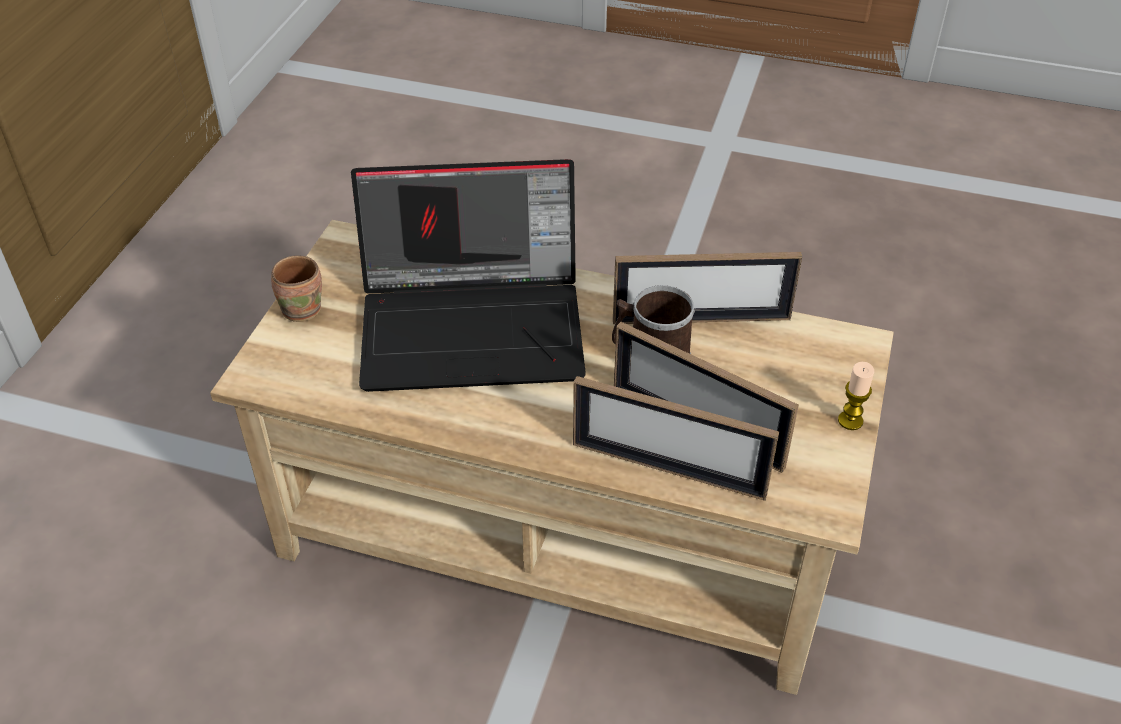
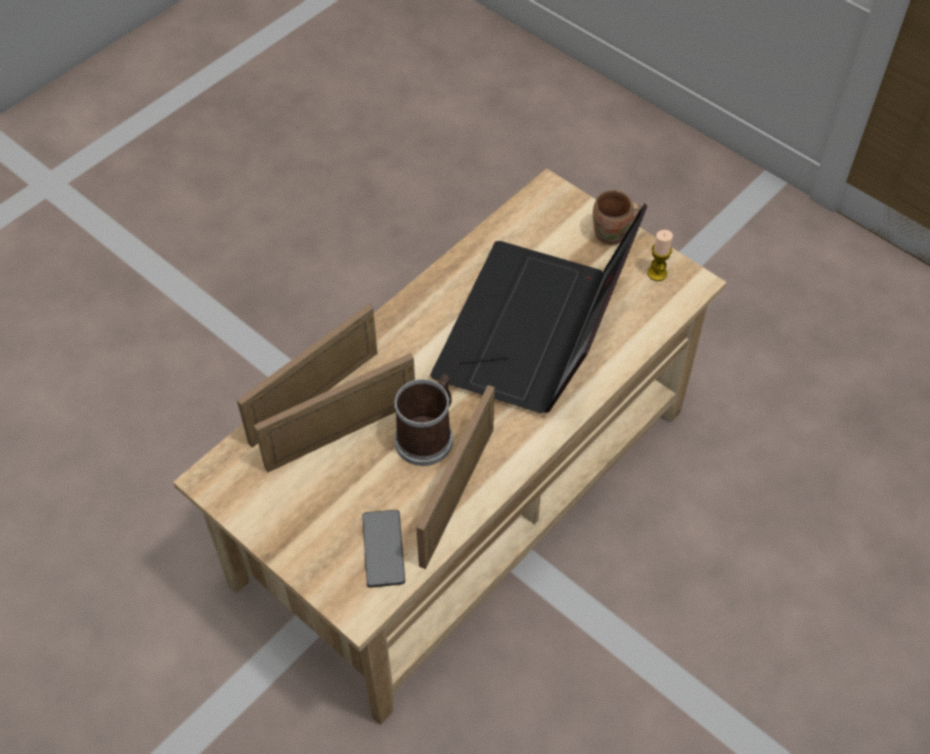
camera: 115 degrees right, 10 degrees up
candle [838,362,874,430] -> candle moved to [647,230,673,281]
none -> phone [362,510,405,588]

